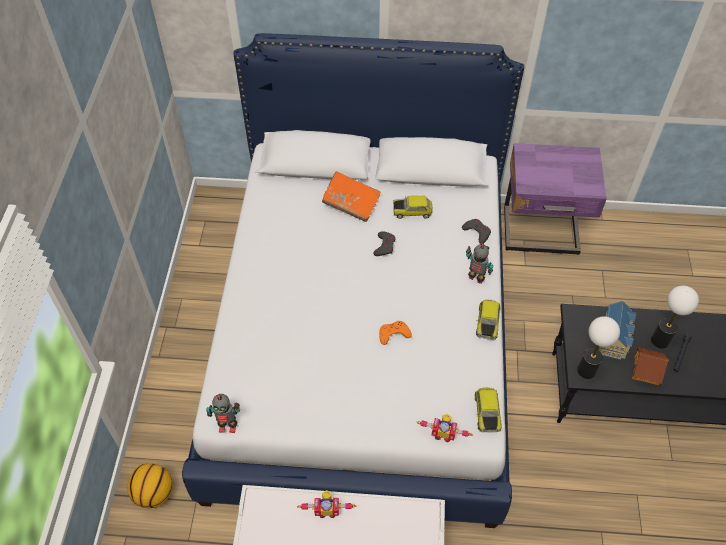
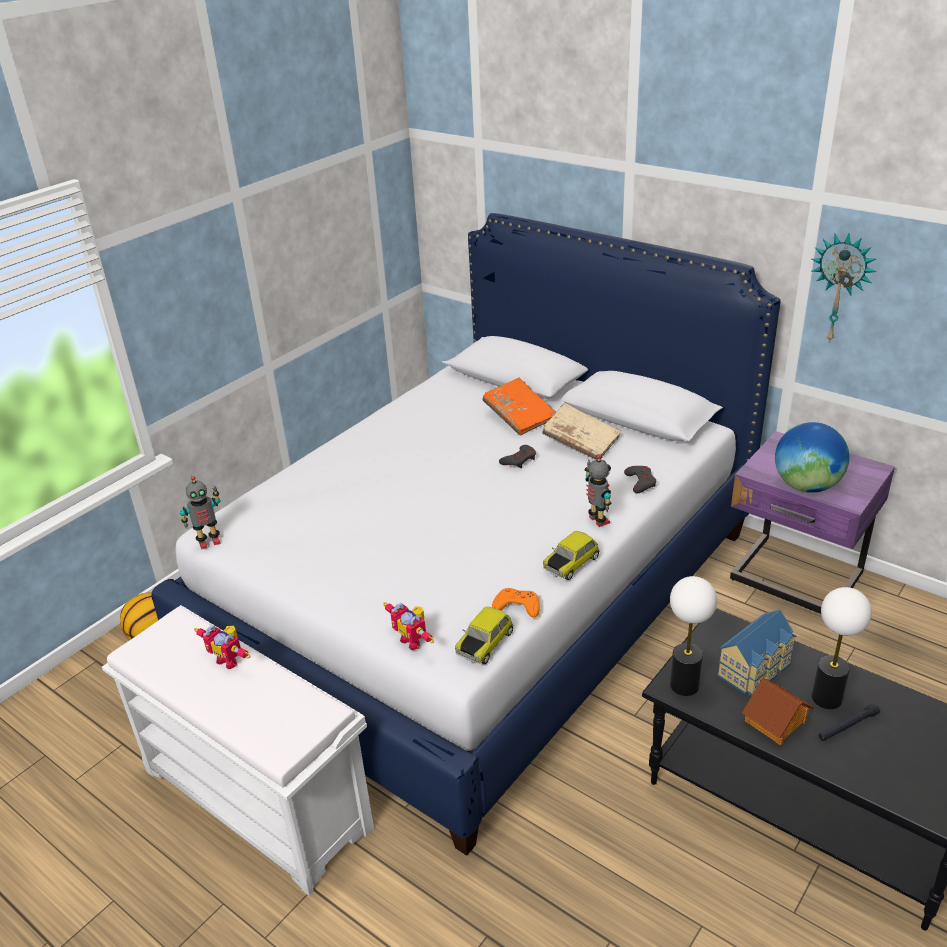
camera: 35 degrees right, 20 degrees down
toy robot [206,394,240,433] -> toy robot turned 60 degrees counterclockwise [180,476,221,549]
orange game controller [379,321,412,345] -> orange game controller moved to [492,588,540,617]
toy car [393,196,433,219] -> beige book [542,403,621,460]
none -> globe [775,422,849,493]
none -> wall clock [811,234,876,344]

